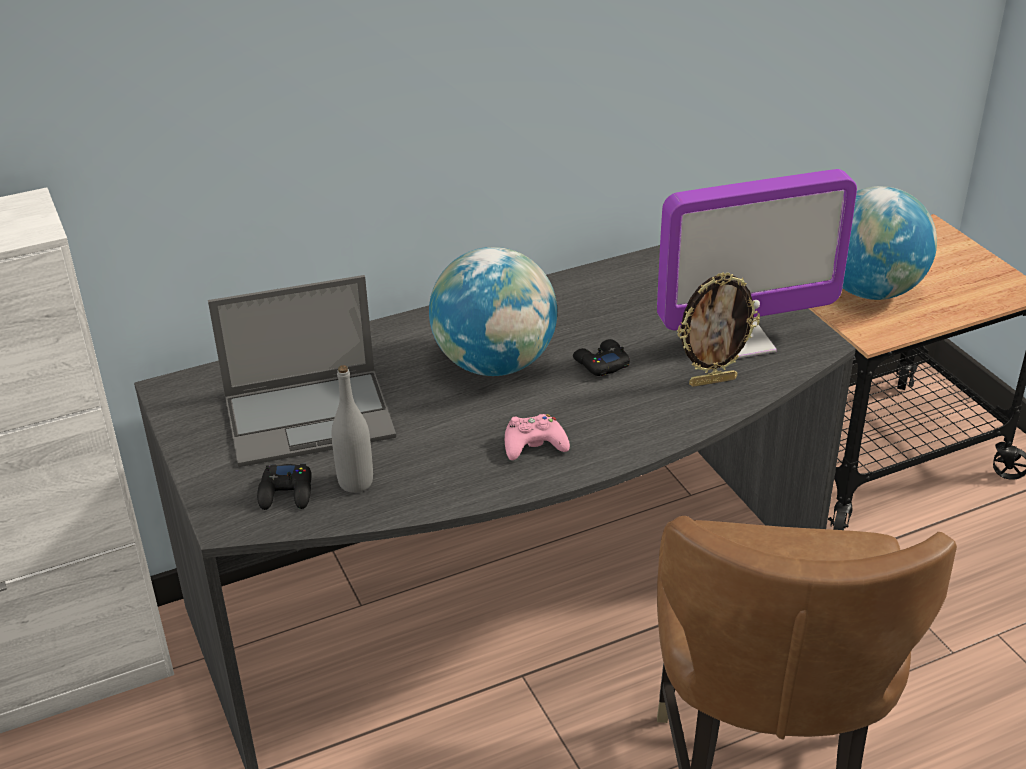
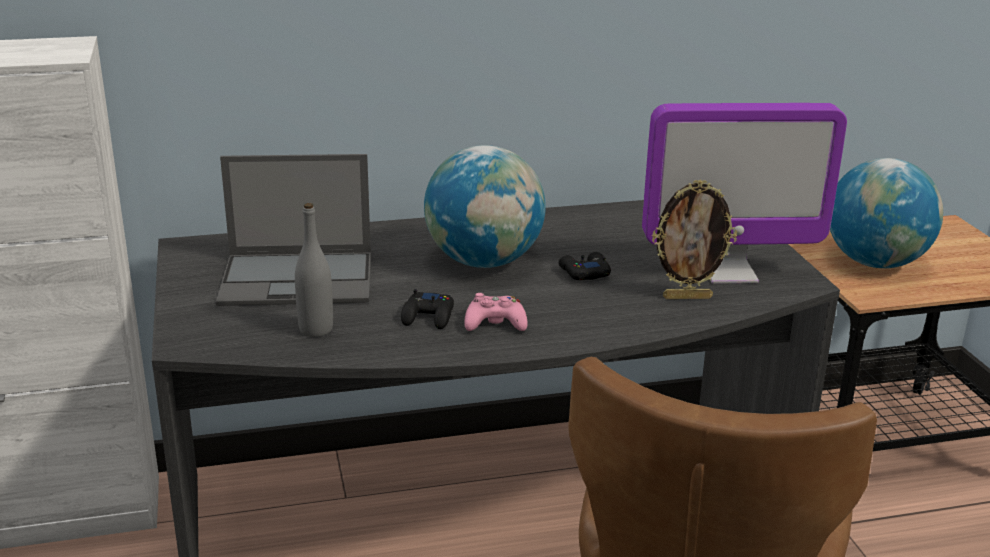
camera: 10 degrees right, 10 degrees down
black game controller [257,464,312,510] -> black game controller moved to [401,289,454,329]

